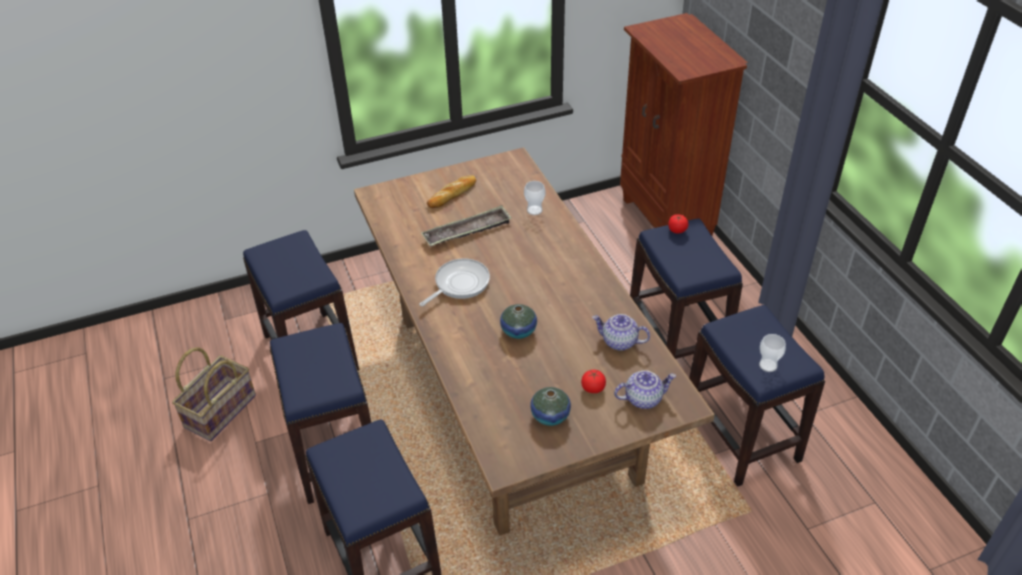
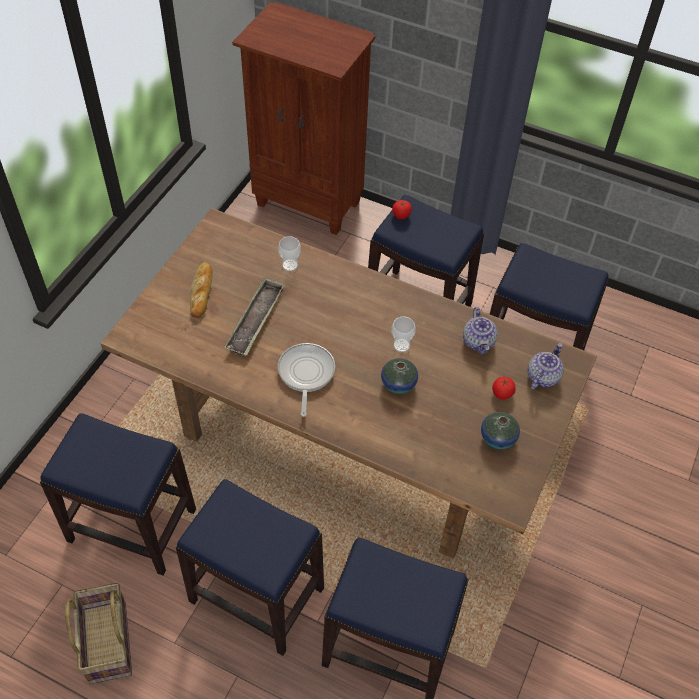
camera: 45 degrees left, 10 degrees up
teapot [592,314,650,351] -> teapot turned 75 degrees counterclockwise [463,307,498,354]
cup [759,334,786,372] -> cup moved to [391,316,416,352]

